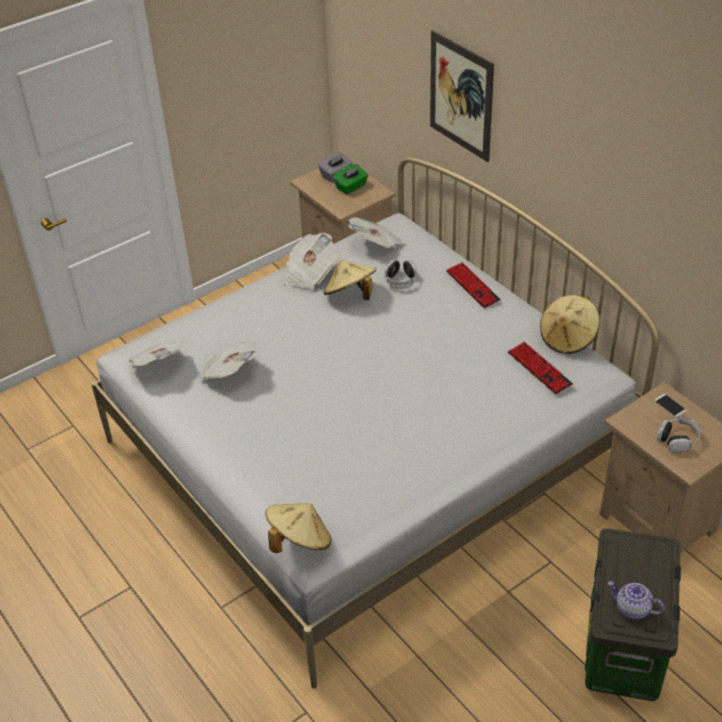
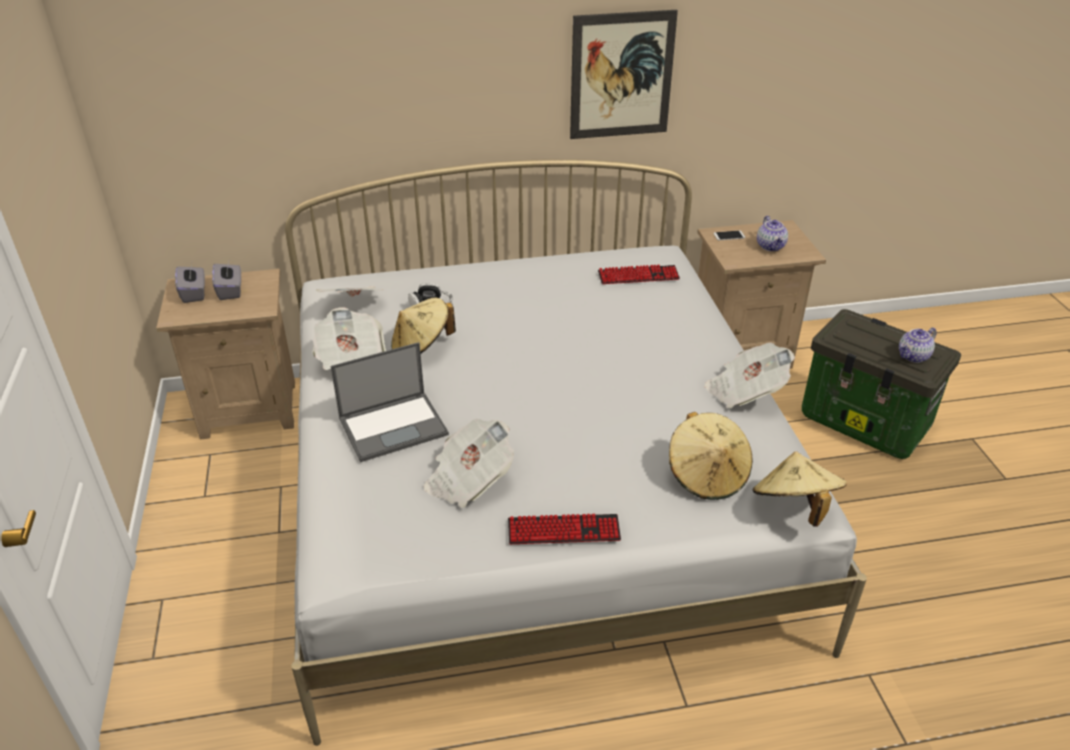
camera: 65 degrees left, 5 degrees down
newspaper [128,341,184,366] -> newspaper moved to [705,343,795,409]
green tissue box [333,164,368,195] -> grey tissue box [212,262,241,300]
picture [430,31,494,162] -> picture moved to [570,10,678,139]
keyboard [446,262,501,308] -> keyboard moved to [508,514,621,544]
beige hat [540,295,600,354] -> beige hat moved to [669,412,753,500]
headphones [657,417,701,453] -> teapot [757,216,788,251]
none -> laptop [331,342,449,462]

